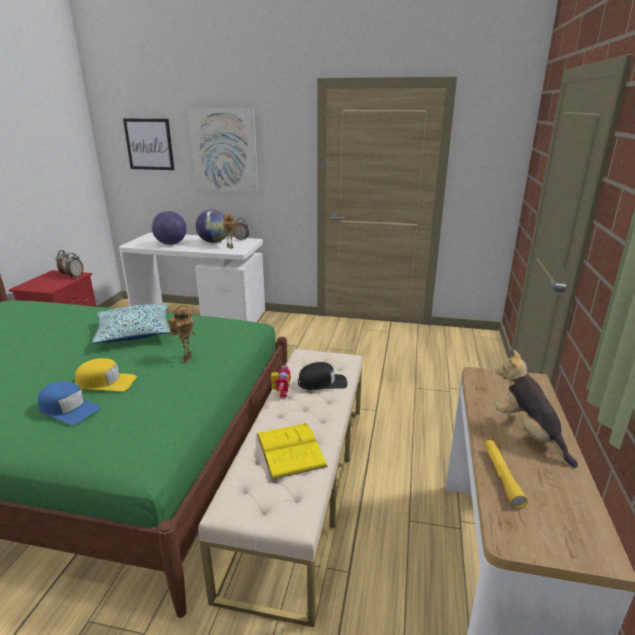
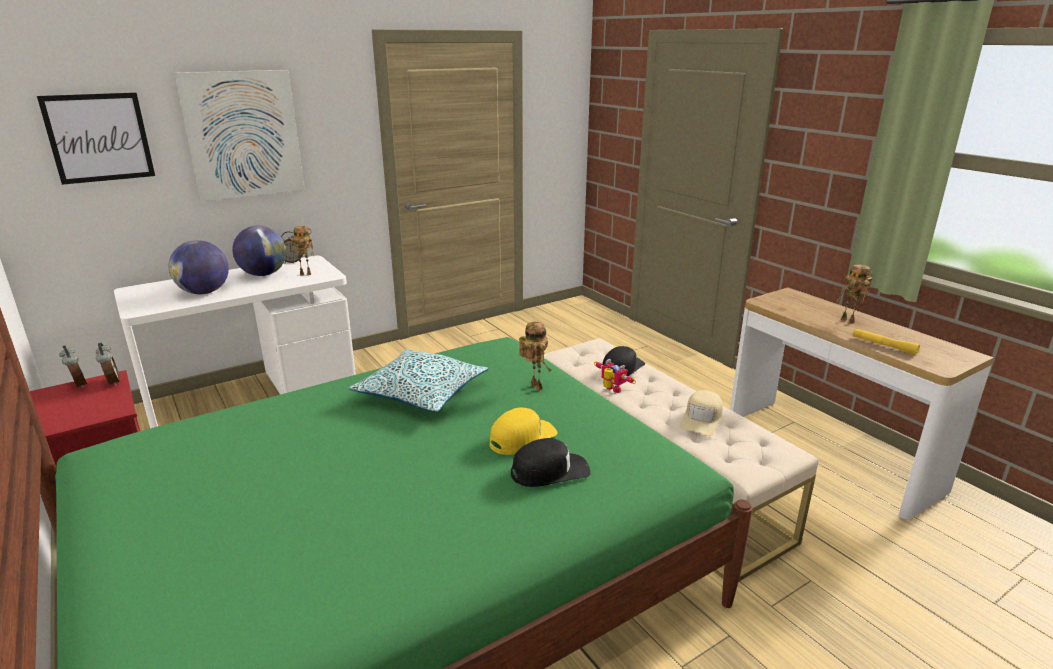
camera: 45 degrees left, 0 degrees up
blue cap [38,381,100,425] -> black cap [511,438,591,487]
yellow book [257,423,328,480] -> beige cap [680,390,723,436]
plush toy [495,350,578,468] -> toy robot [837,264,872,324]

